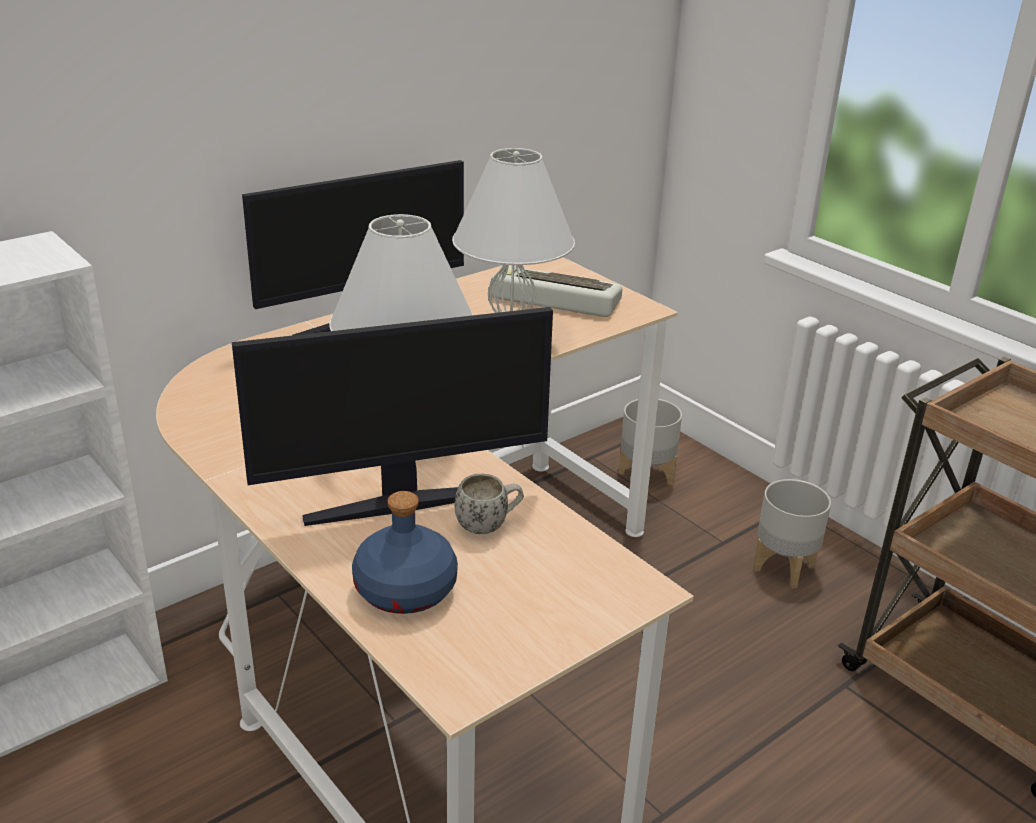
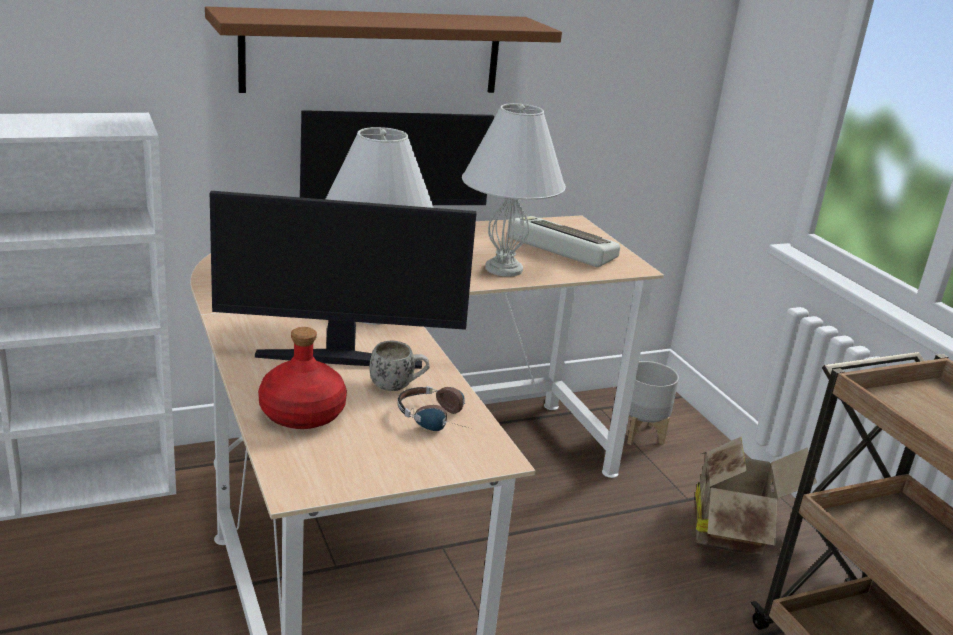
camera: 15 degrees right, 5 degrees down
blue bottle [352,491,458,614] -> red bottle [258,327,347,429]
grey planter [753,479,831,588] -> cardboard box [695,437,817,555]
none -> brown shelf [205,6,562,93]
none -> headphones [397,386,465,431]

